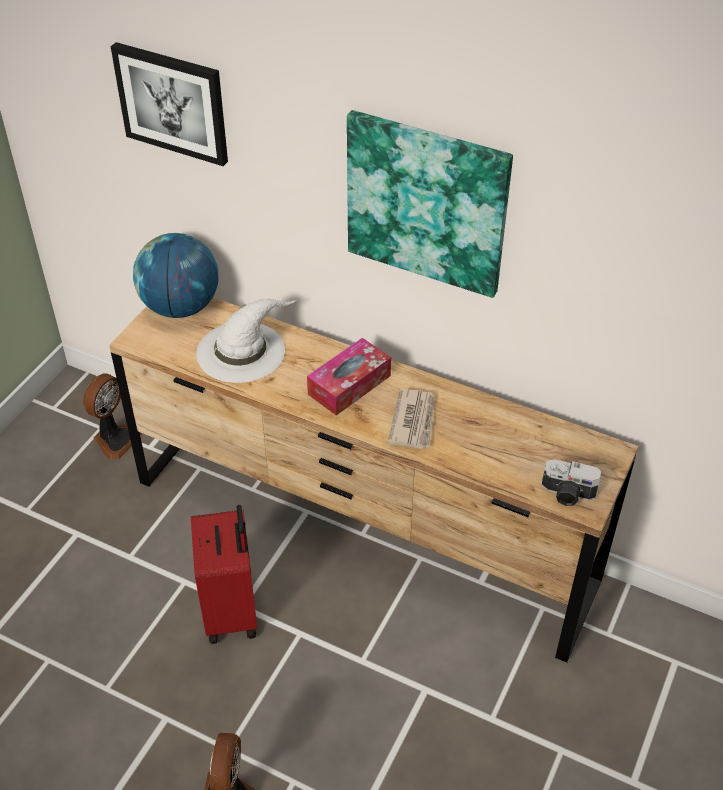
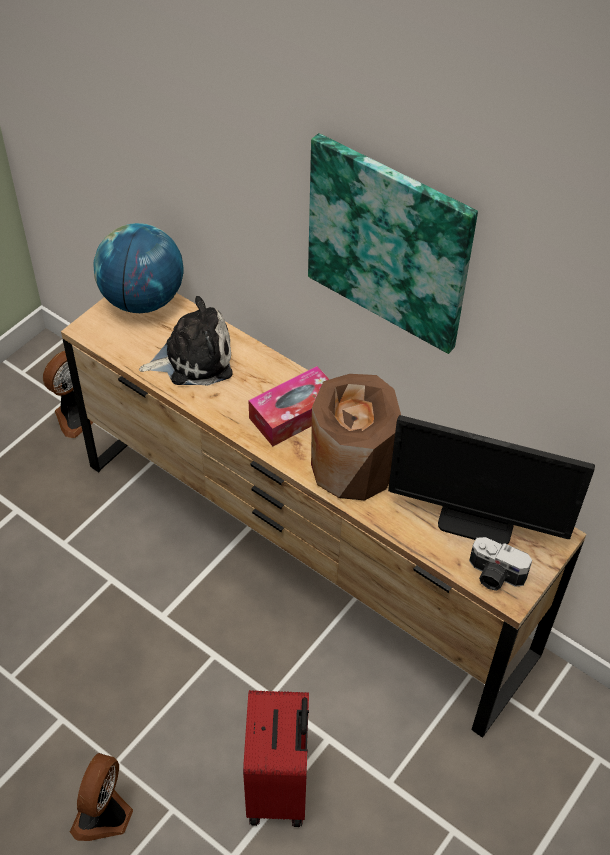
camera: 10 degrees right, 5 degrees up
picture [111,42,228,166] -> none
red suitcase [191,505,257,644] -> red suitcase moved to [243,690,309,827]
white hat [196,299,297,383] -> plush toy [139,296,233,386]
newspaper [388,389,435,449] -> brown vase [311,374,401,500]
none -> monitor [388,415,595,545]

